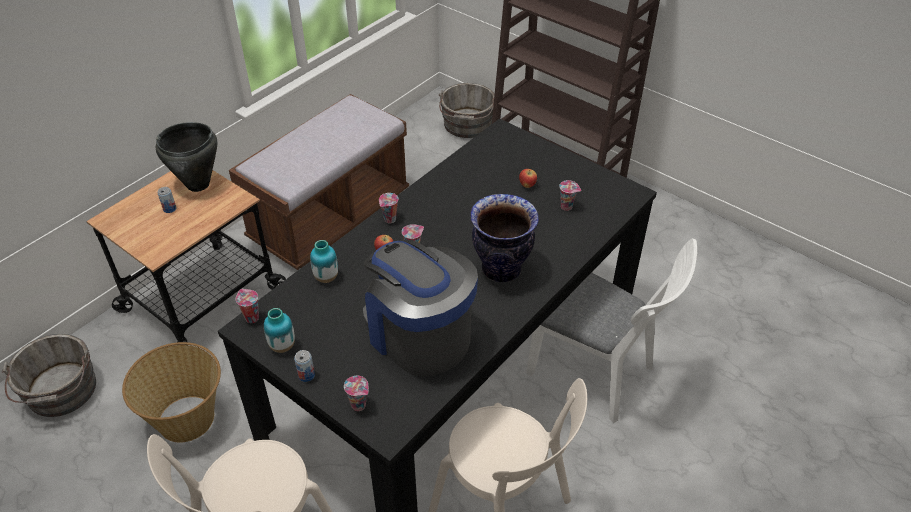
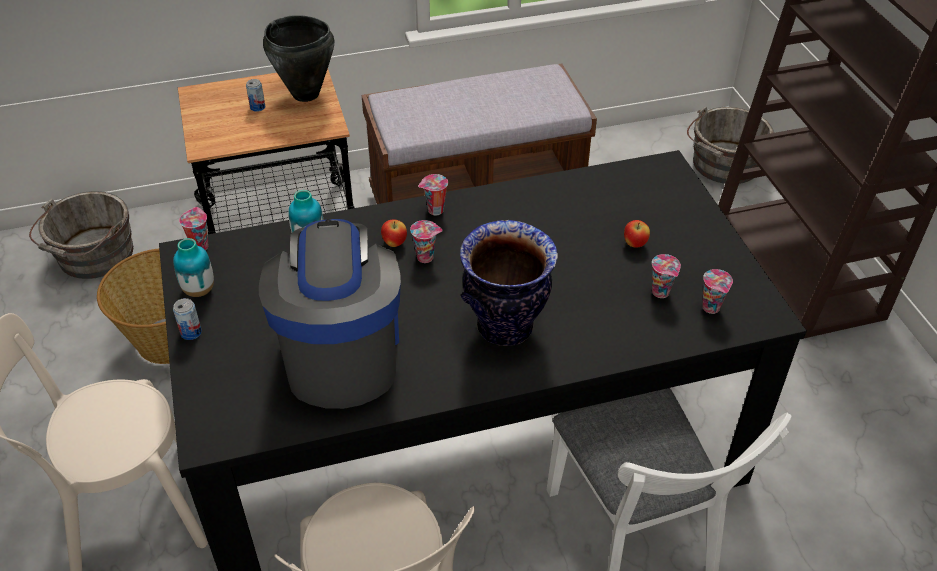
camera: 35 degrees right, 0 degrees up
cup [344,376,368,411] -> cup moved to [702,269,733,314]

